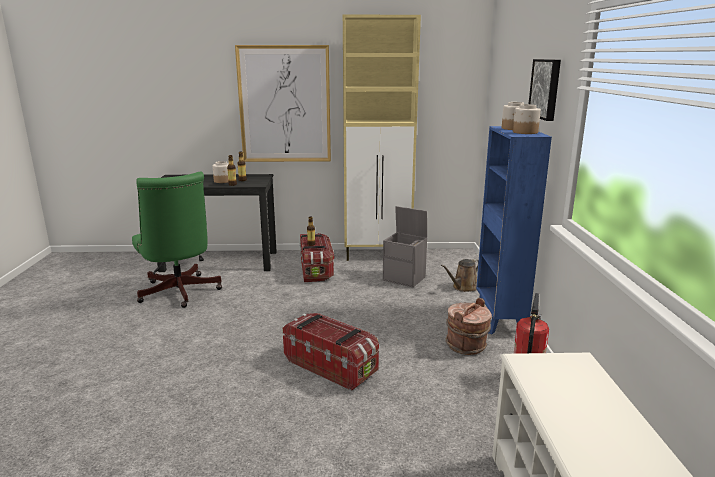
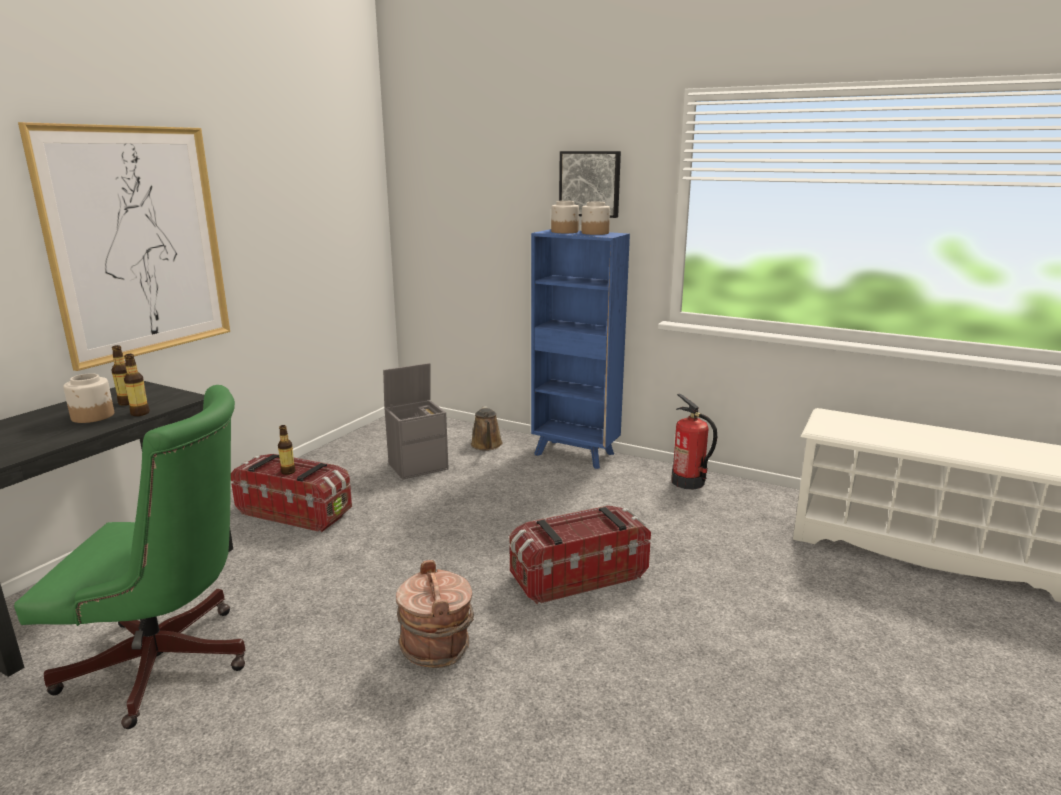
camera: 60 degrees left, 0 degrees up
beige cabinet [343,15,421,261] -> none
brown bucket [446,298,492,355] -> brown bucket moved to [396,560,474,668]

